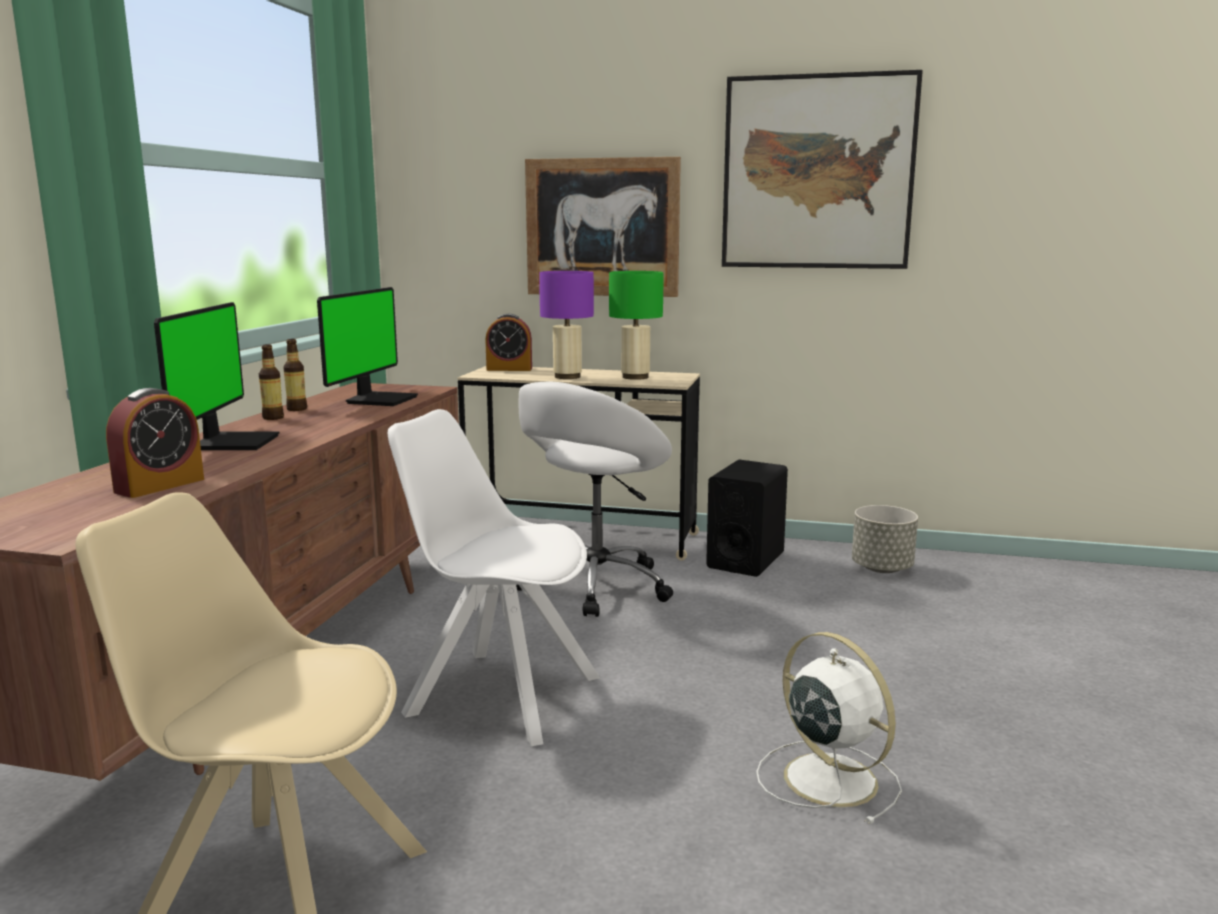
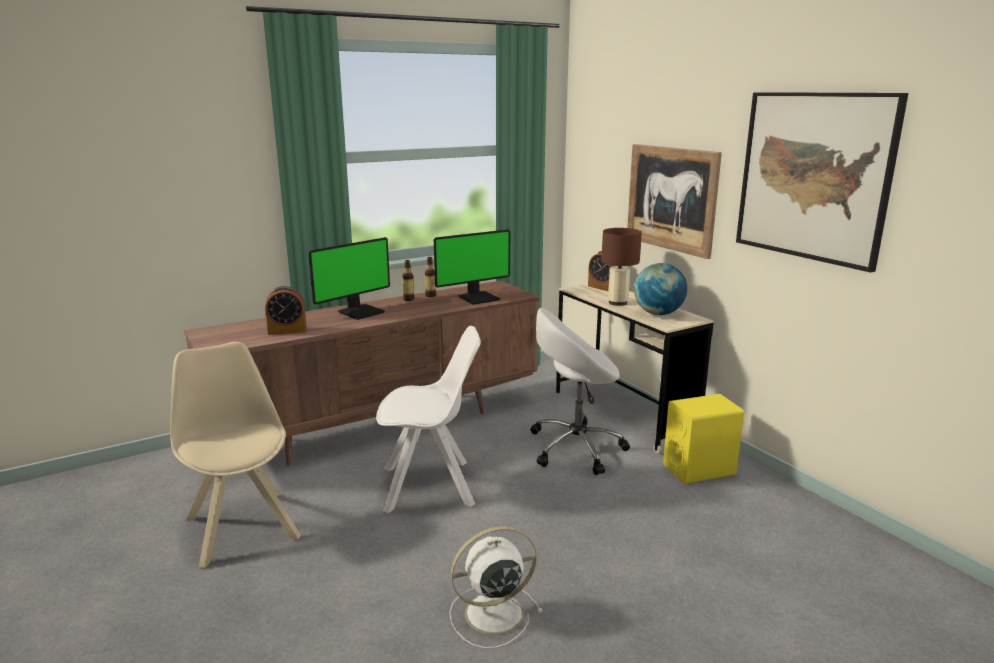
camera: 45 degrees right, 5 degrees up
white chair [388,409,600,746] -> white chair turned 105 degrees clockwise [376,326,481,513]
purple table lamp [539,271,594,379] -> brown table lamp [602,228,642,306]
green table lamp [609,271,663,380] -> globe [634,263,687,315]
black speaker [706,460,788,577] -> yellow speaker [663,394,744,484]
white fan [756,632,902,824] -> white fan turned 120 degrees counterclockwise [449,526,543,649]
grey planter [852,505,918,573] -> none

